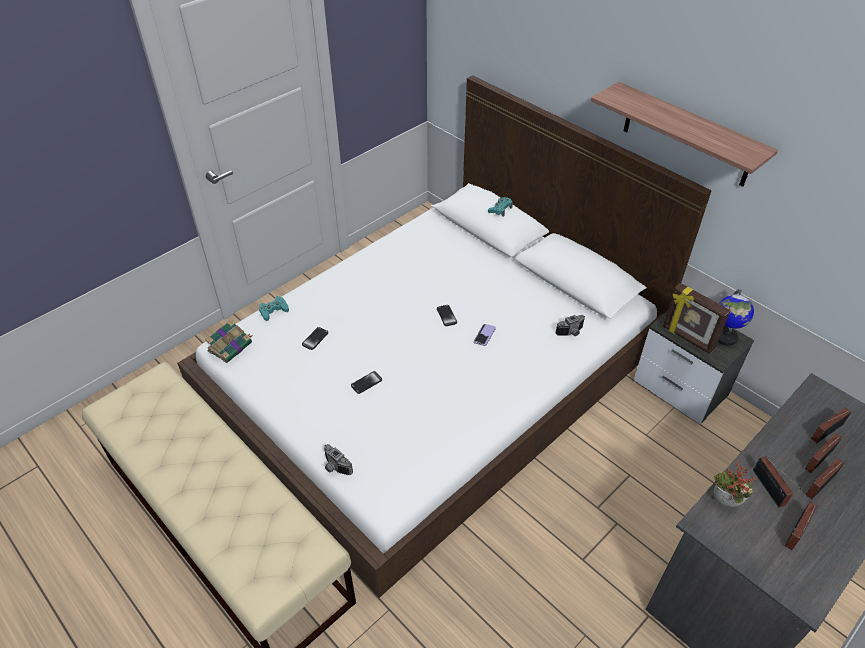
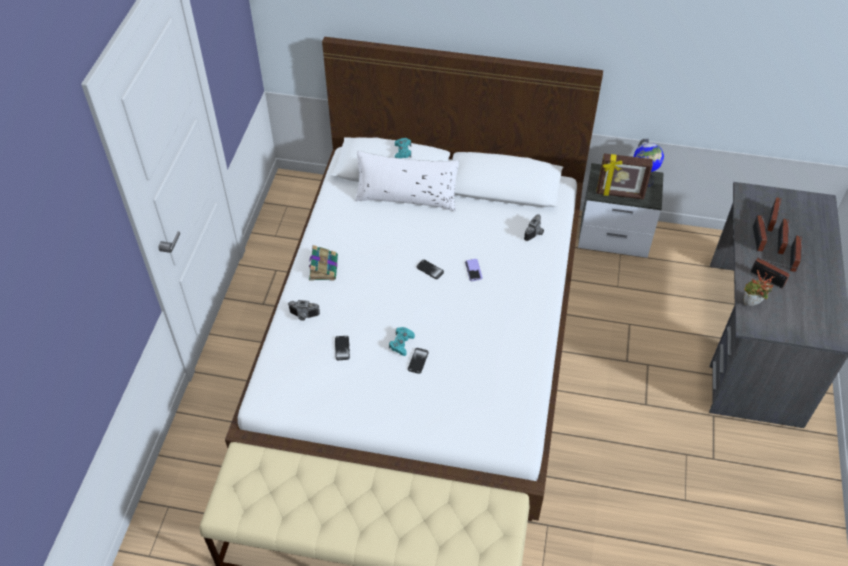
camera: 35 degrees left, 5 degrees up
book [205,320,253,363] -> book moved to [309,245,338,280]
turquoise game controller [259,296,289,321] -> turquoise game controller moved to [389,327,415,356]
camera [324,444,353,475] -> camera moved to [288,300,320,321]
shelf [591,82,778,187] -> none
radio [784,502,818,550] -> radio moved to [753,215,770,251]
none -> white pillow [355,150,459,211]

